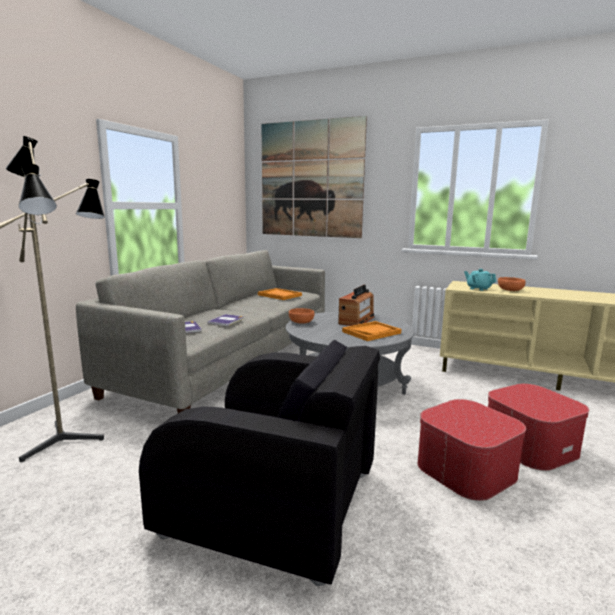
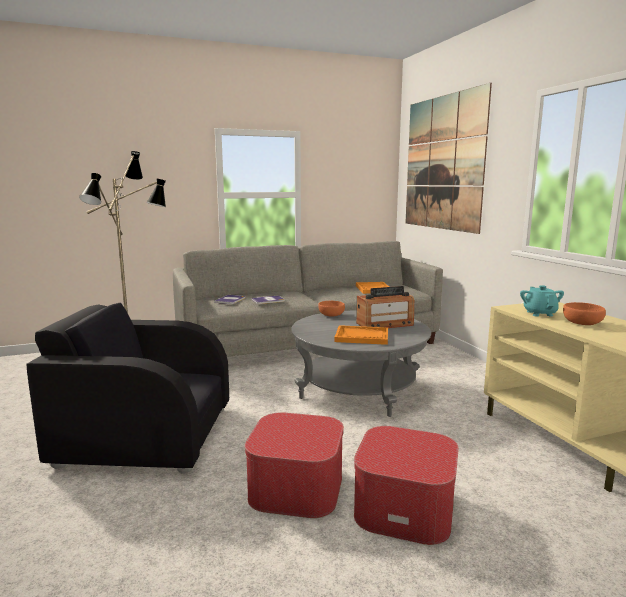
camera: 45 degrees right, 0 degrees up
black armchair [139,340,380,586] -> black armchair turned 120 degrees clockwise [26,303,229,474]

